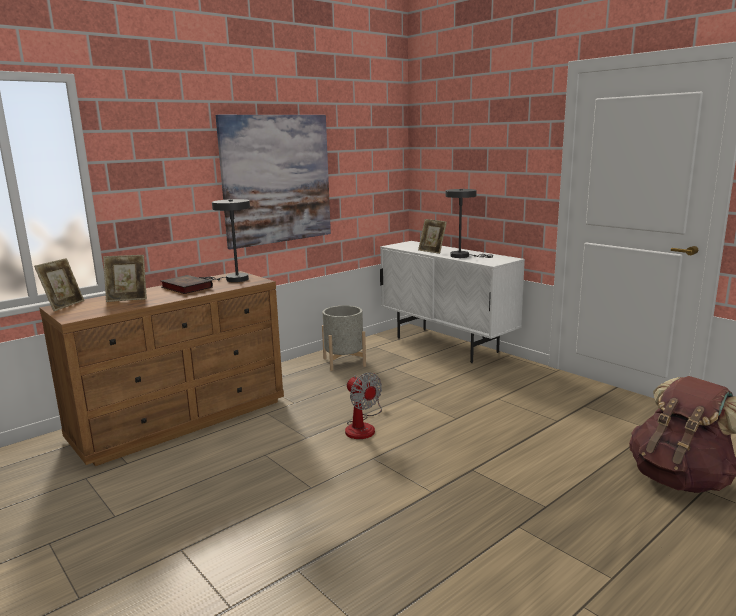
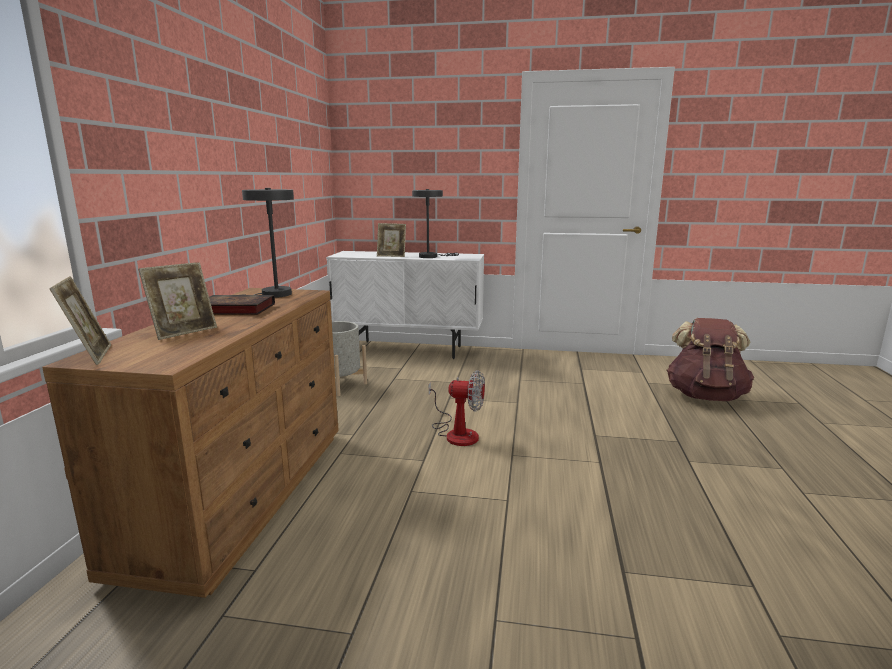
camera: 40 degrees left, 0 degrees up
picture [216,115,331,250] -> none

